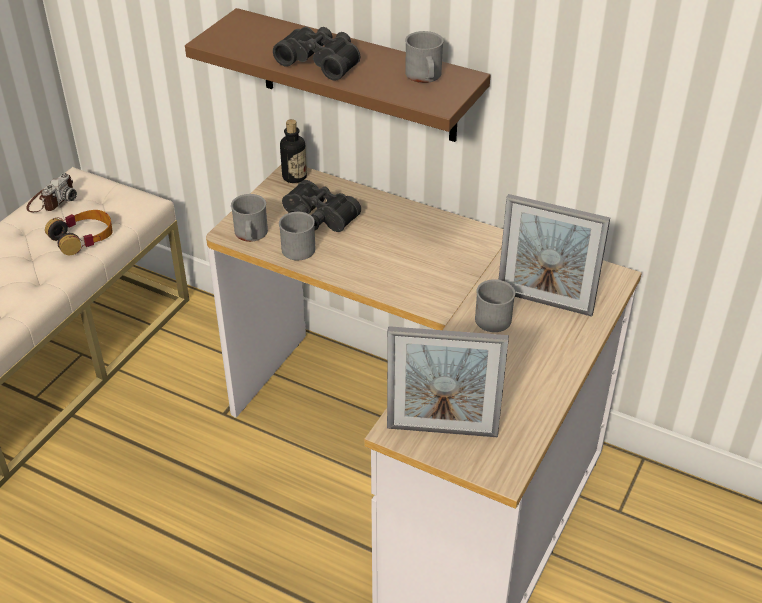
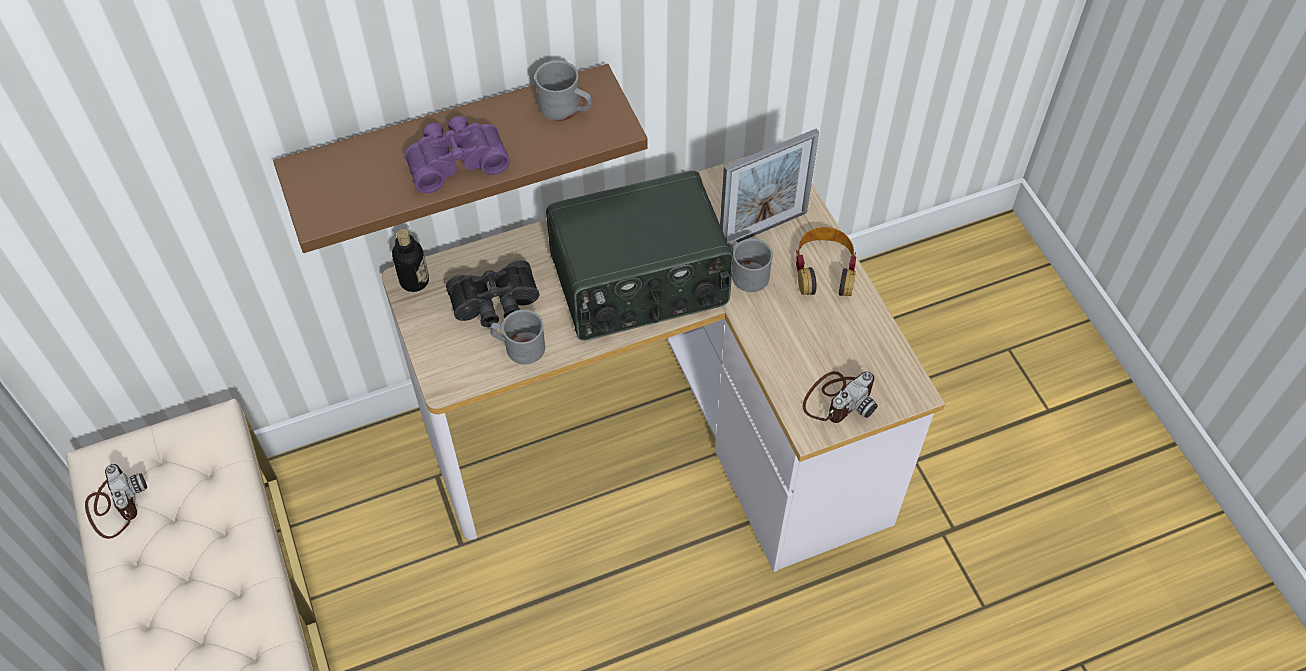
camera: 50 degrees left, 15 degrees up
headphones [45,210,113,255] -> headphones moved to [796,227,856,296]
grey mug [231,194,268,242] -> none
black binoculars [273,27,360,81] -> purple binoculars [404,116,510,193]
picture frame [387,326,509,438] -> camera [803,371,878,423]
none -> radio [546,171,733,341]

